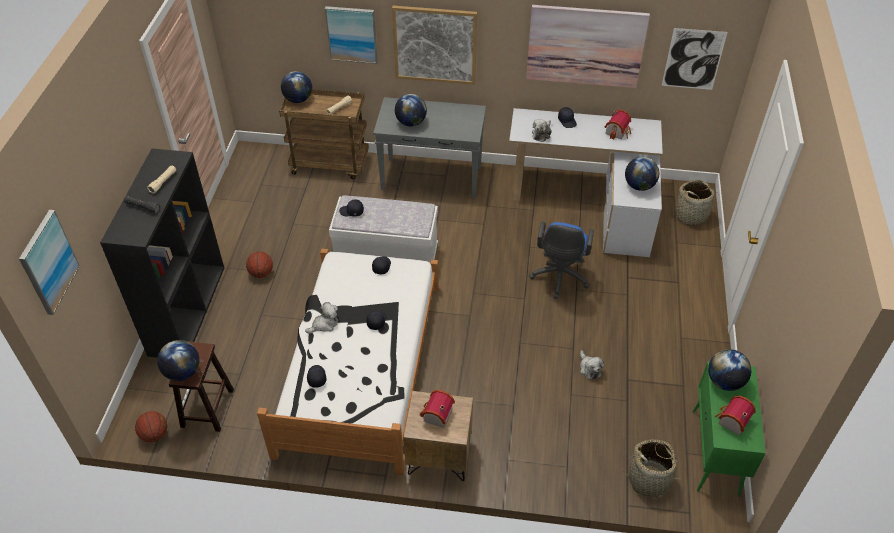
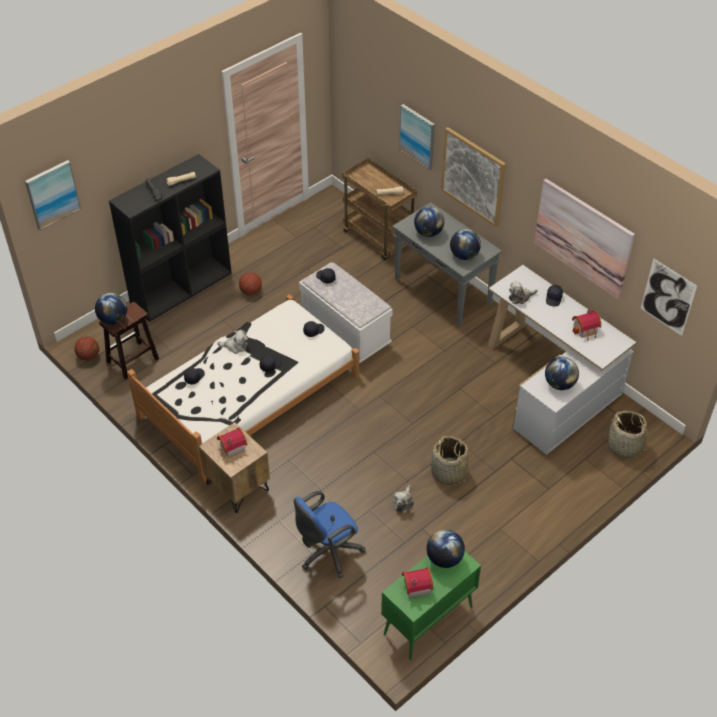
camera: 40 degrees right, 0 degrees up
globe [281,71,312,103] -> globe moved to [450,229,481,260]
blue office chair [529,221,594,299] -> blue office chair moved to [294,491,365,578]
basket [626,439,687,497] -> basket moved to [431,436,469,485]

